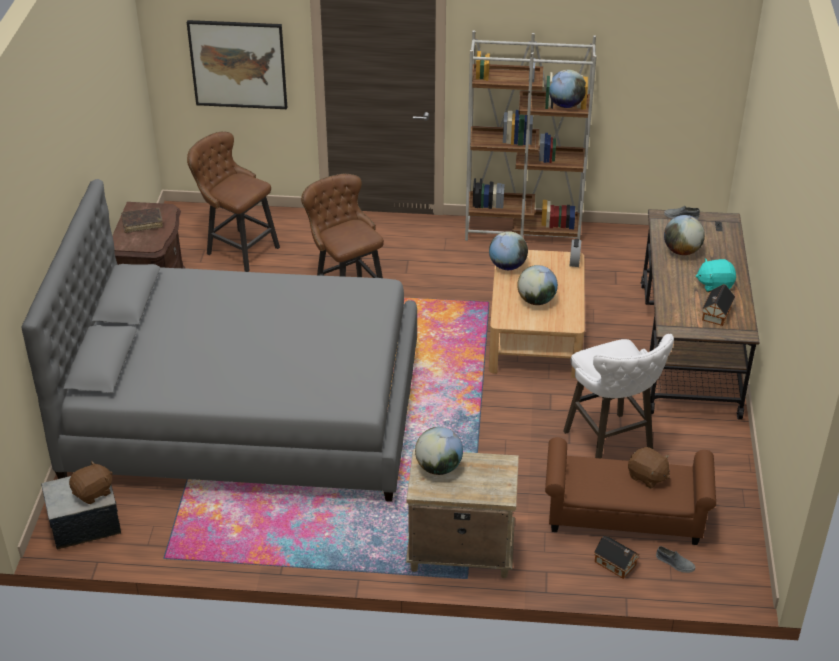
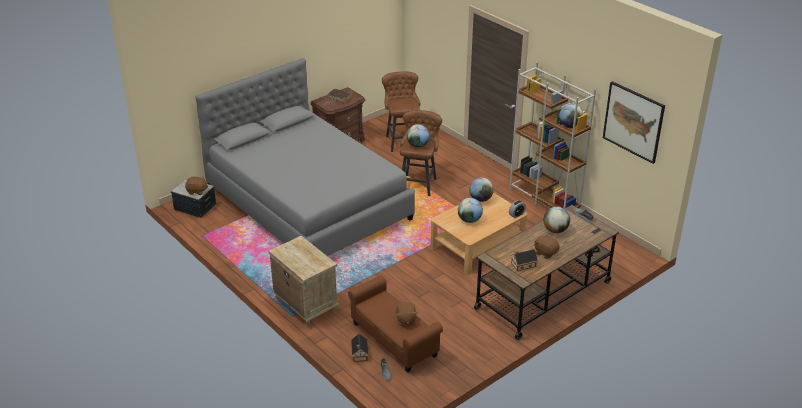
camera: 45 degrees right, 5 degrees down
picture [187,20,287,109] -> picture moved to [603,81,665,164]
globe [415,427,463,475] -> globe moved to [407,124,430,147]
white stool [563,334,674,459] -> none
turquoise plush toy [696,258,736,292] -> brown plush toy [534,234,560,259]

